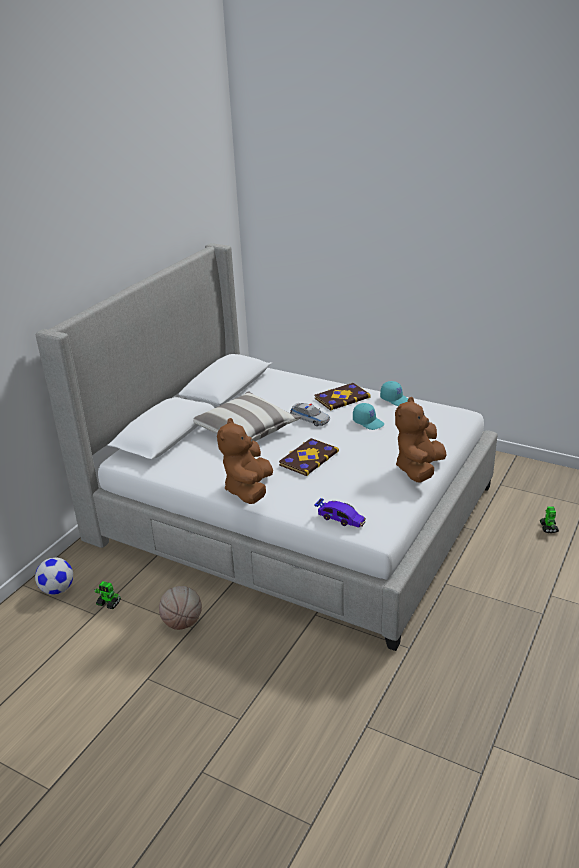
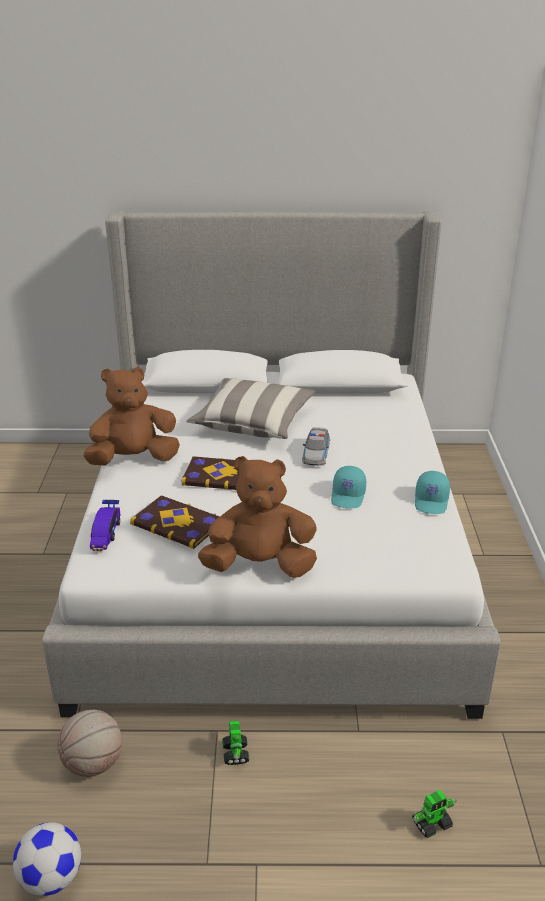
camera: 60 degrees right, 0 degrees up
football [35,557,73,595] -> football moved to [13,822,81,896]
toy robot [94,581,121,609] -> toy robot moved to [222,721,249,765]
basketball [159,586,202,630] -> basketball moved to [57,710,122,777]
book [314,383,370,410] -> book moved to [130,495,219,549]

